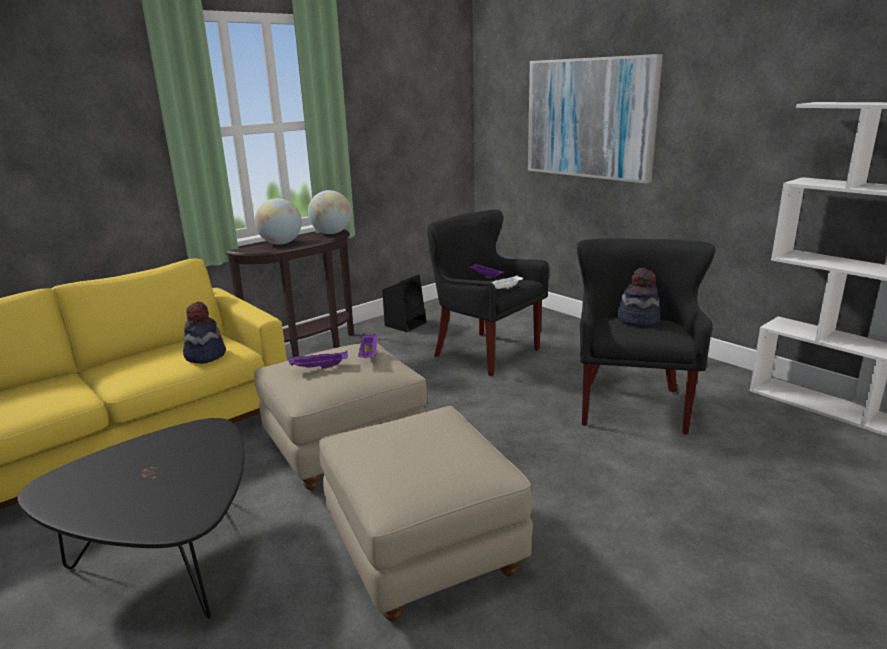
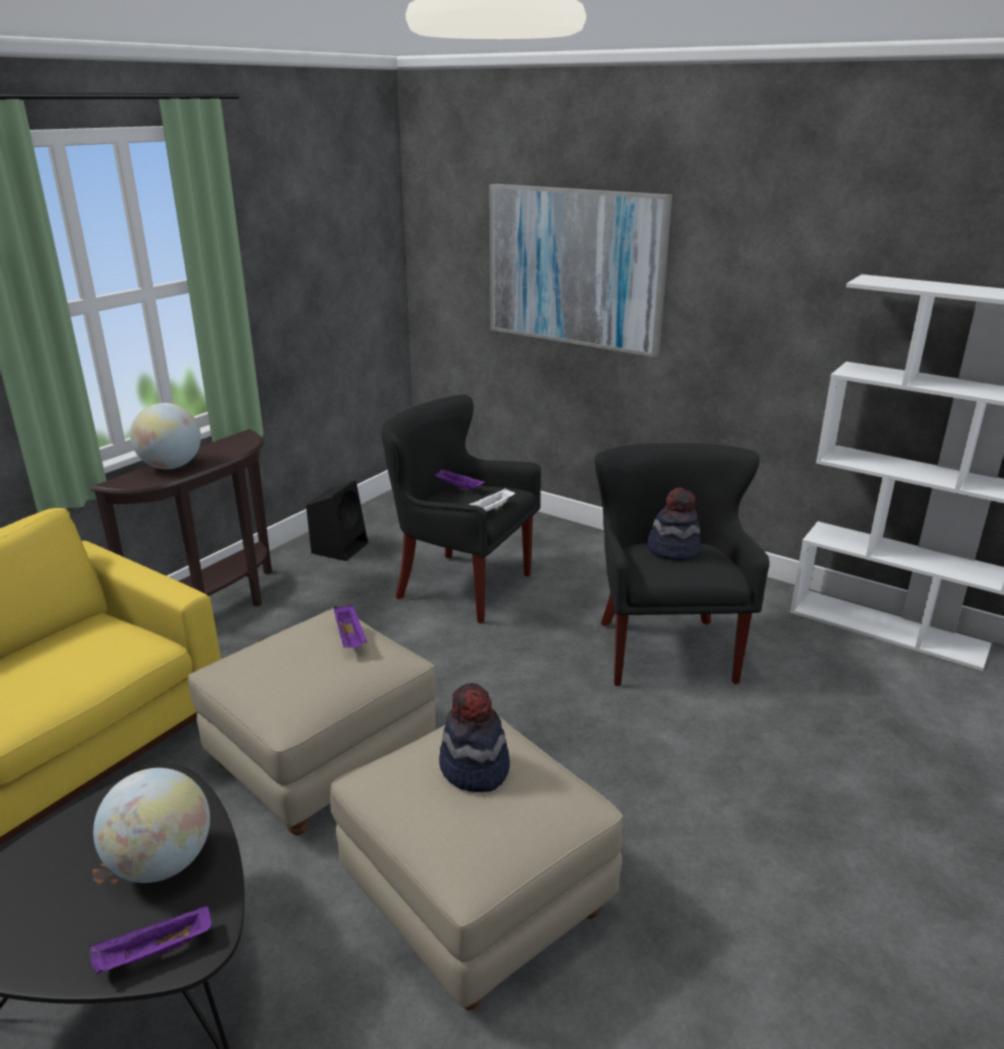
camera: 15 degrees left, 5 degrees up
hat [183,302,226,364] -> hat moved to [439,683,510,792]
purple tray [289,351,348,369] -> purple tray moved to [89,904,212,975]
globe [308,190,352,234] -> globe moved to [93,768,210,883]

